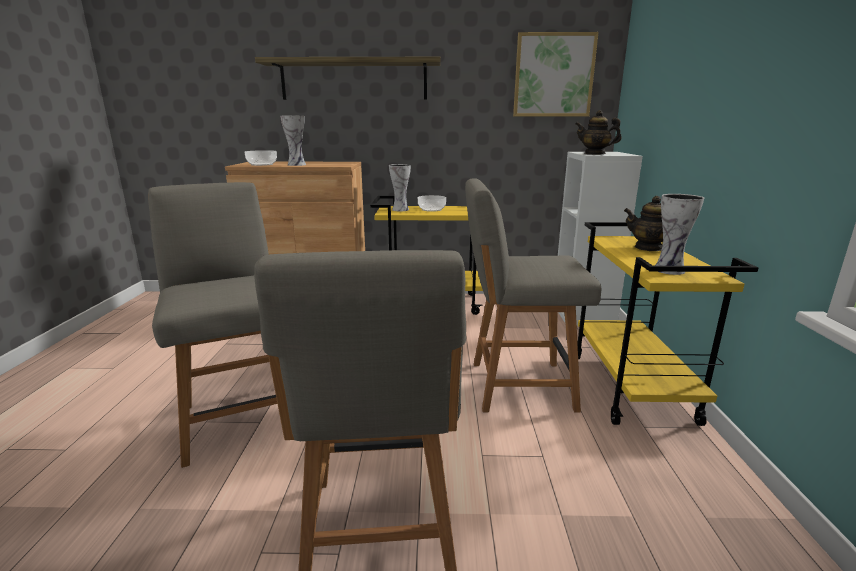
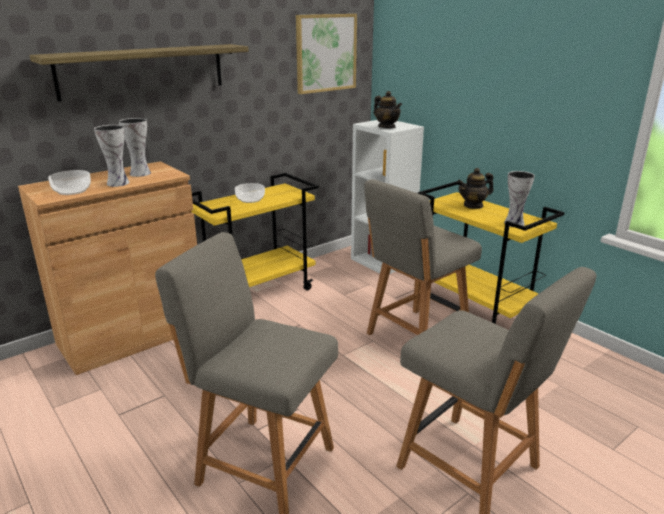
camera: 40 degrees left, 5 degrees up
vase [389,164,411,211] -> vase moved to [119,118,151,177]
teapot [575,110,622,155] -> teapot turned 105 degrees counterclockwise [374,91,402,128]

